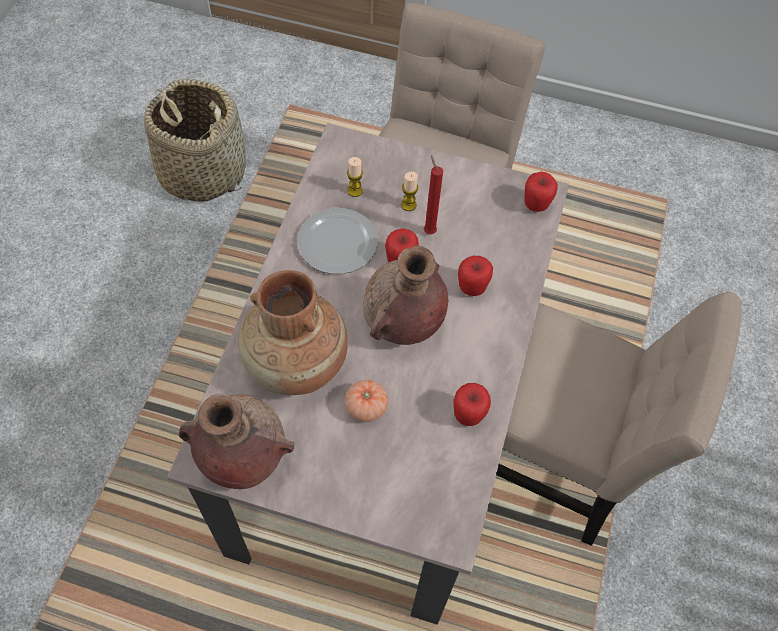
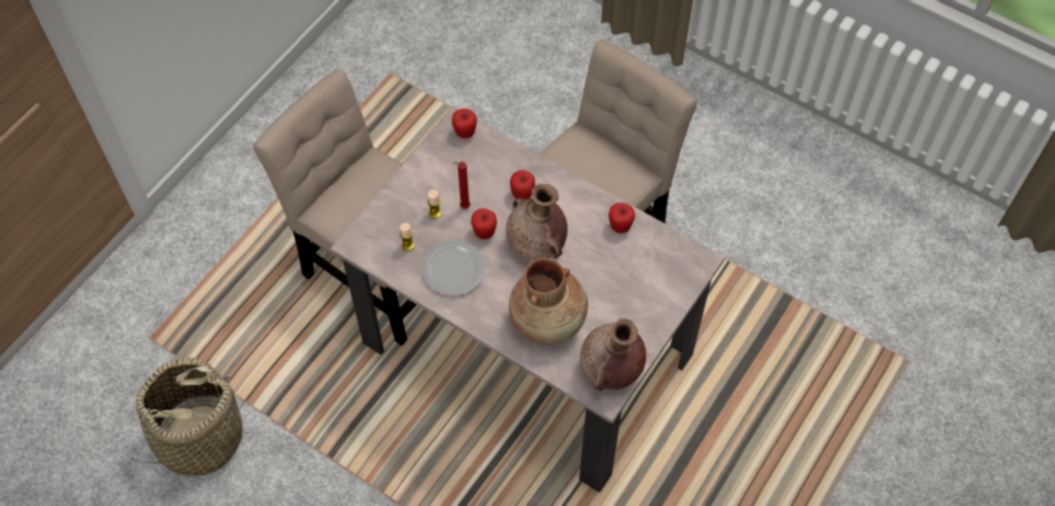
camera: 70 degrees left, 0 degrees up
tomato [345,380,388,422] -> none

